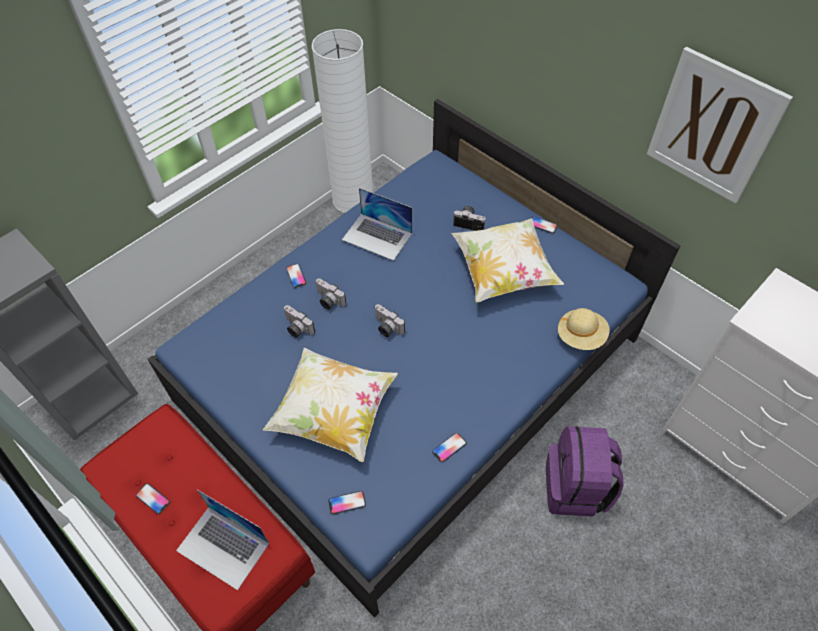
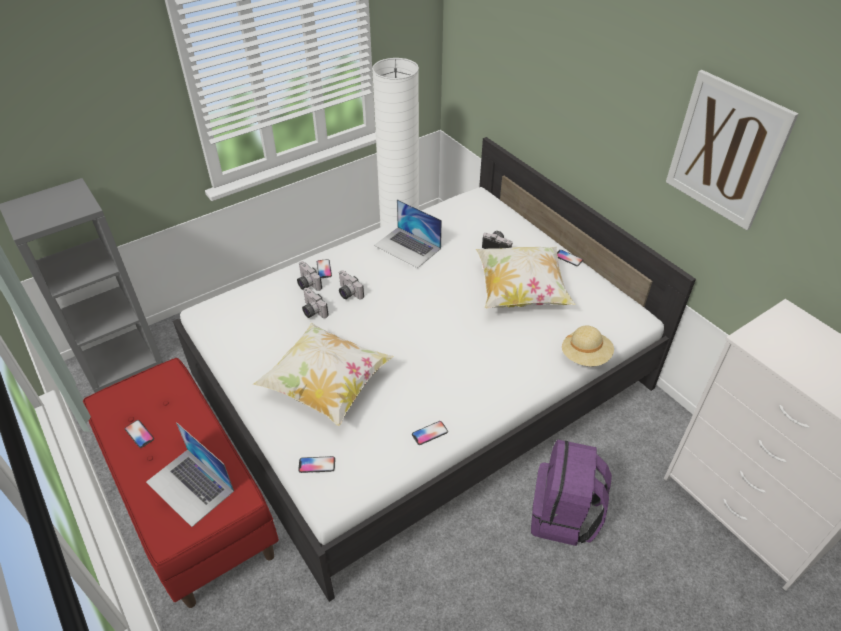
camera: 10 degrees right, 10 degrees down
blue bed [147,99,681,618] -> white bed [173,137,696,602]
camera [375,304,405,337] -> camera moved to [297,261,322,291]

